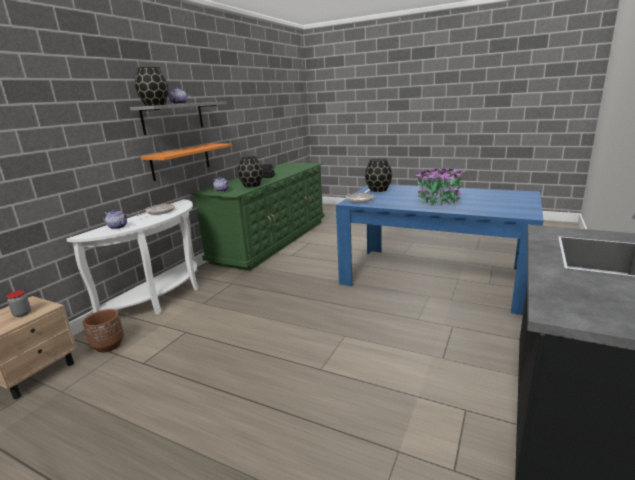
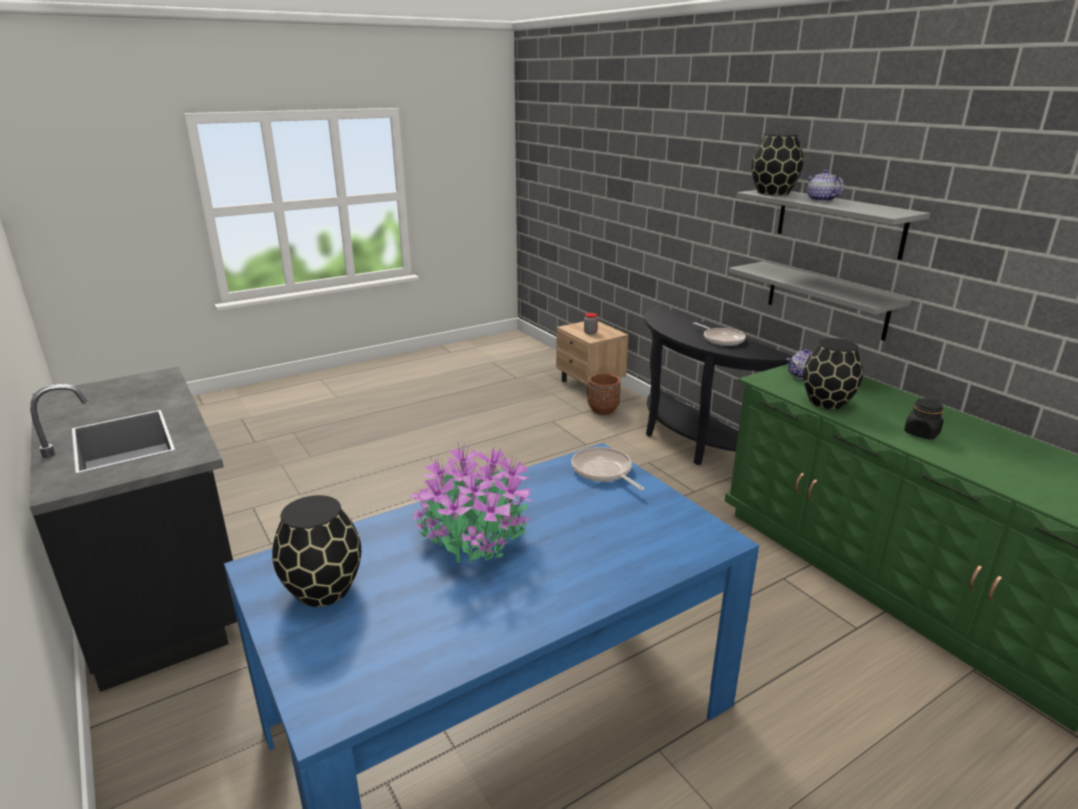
camera: 120 degrees right, 5 degrees up
white console table [66,199,198,315] -> black console table [644,305,793,465]
teapot [102,209,128,229] -> none
orange shelf [141,143,232,181] -> grey shelf [729,261,912,341]
black vase [365,158,392,192] -> black vase moved to [272,495,361,607]

